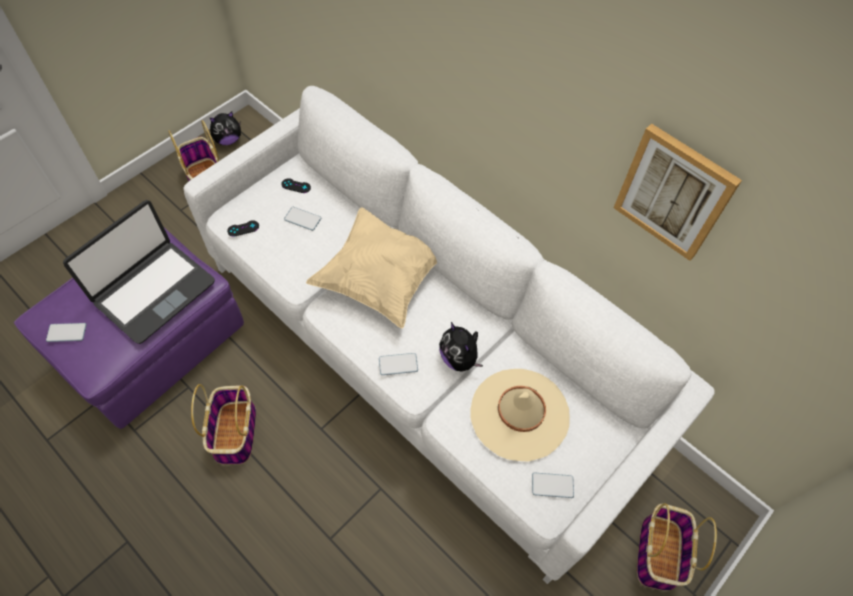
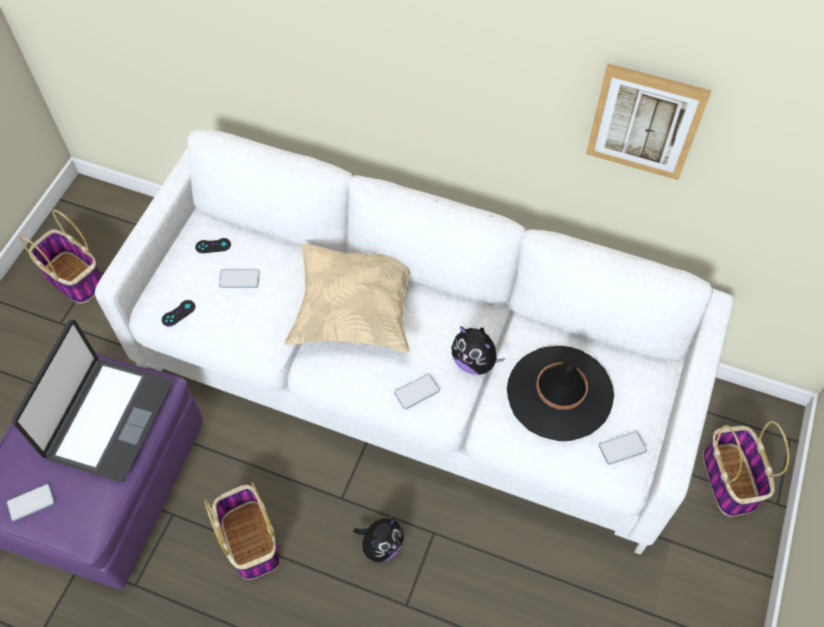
camera: 20 degrees left, 0 degrees up
plush toy [210,112,241,145] -> plush toy moved to [353,514,404,562]
beige hat [470,369,570,462] -> black hat [507,346,614,441]

